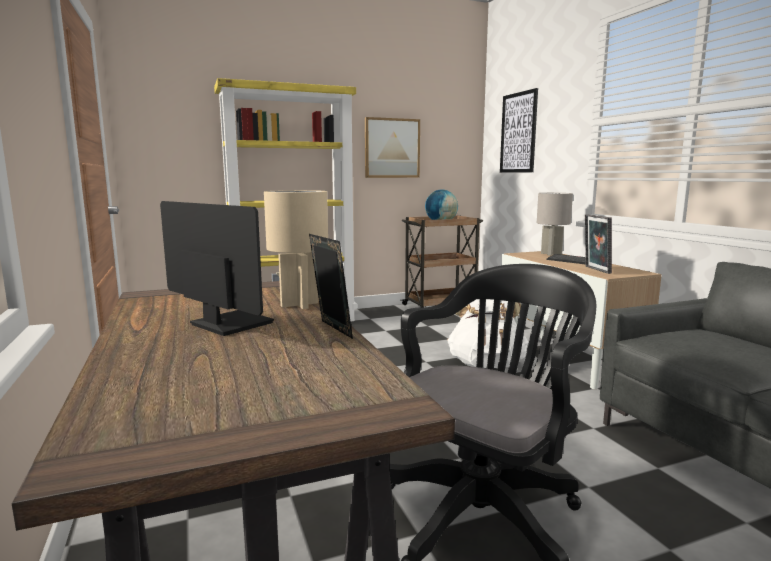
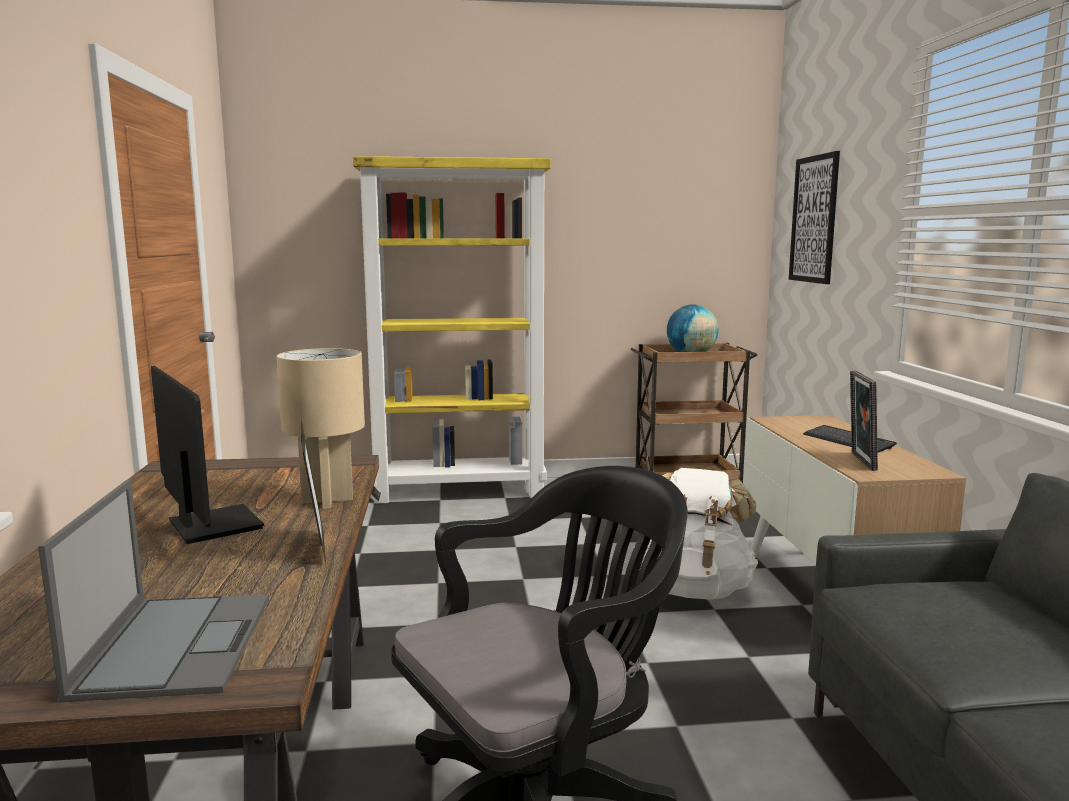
camera: 15 degrees right, 0 degrees up
picture [365,117,420,178] -> none
grey table lamp [537,193,573,256] -> none
none -> laptop [38,480,269,702]

